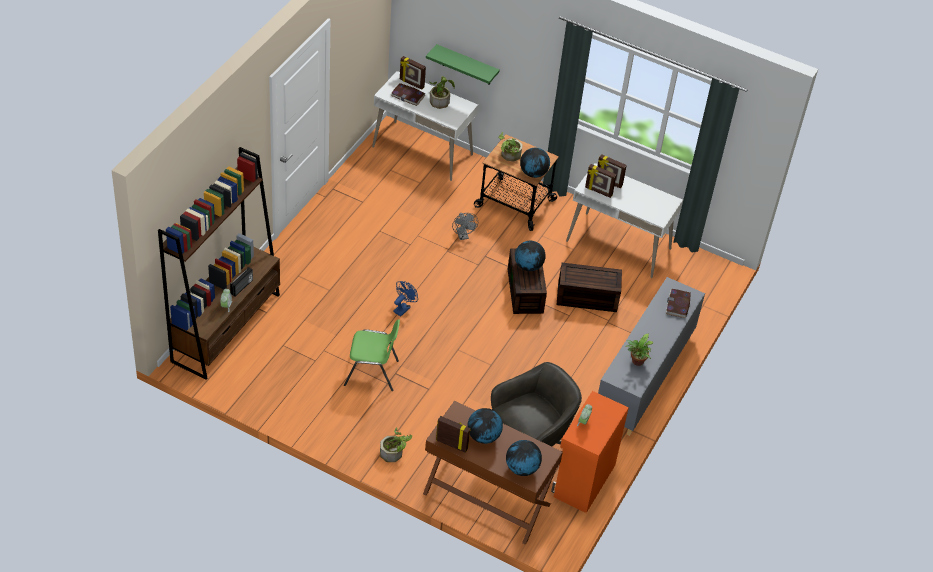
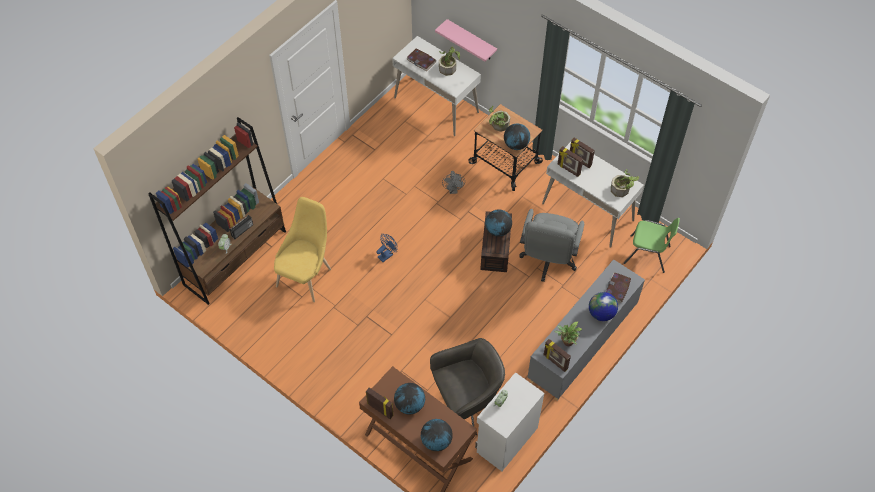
camera: 15 degrees right, 10 degrees up
green chair [344,319,400,391] -> green chair moved to [624,218,680,273]
potted plant [380,427,412,462] -> potted plant moved to [611,169,639,197]
picture frame [400,56,426,90] -> picture frame moved to [544,339,571,372]
green shelf [426,44,500,85] -> pink shelf [435,19,497,62]
orange cabinet [551,391,629,513] -> white cabinet [475,372,544,471]
brown storage box [557,263,622,312] -> grey office chair [519,209,584,282]
none -> yellow chair [274,197,331,302]
none -> globe [589,292,618,321]

